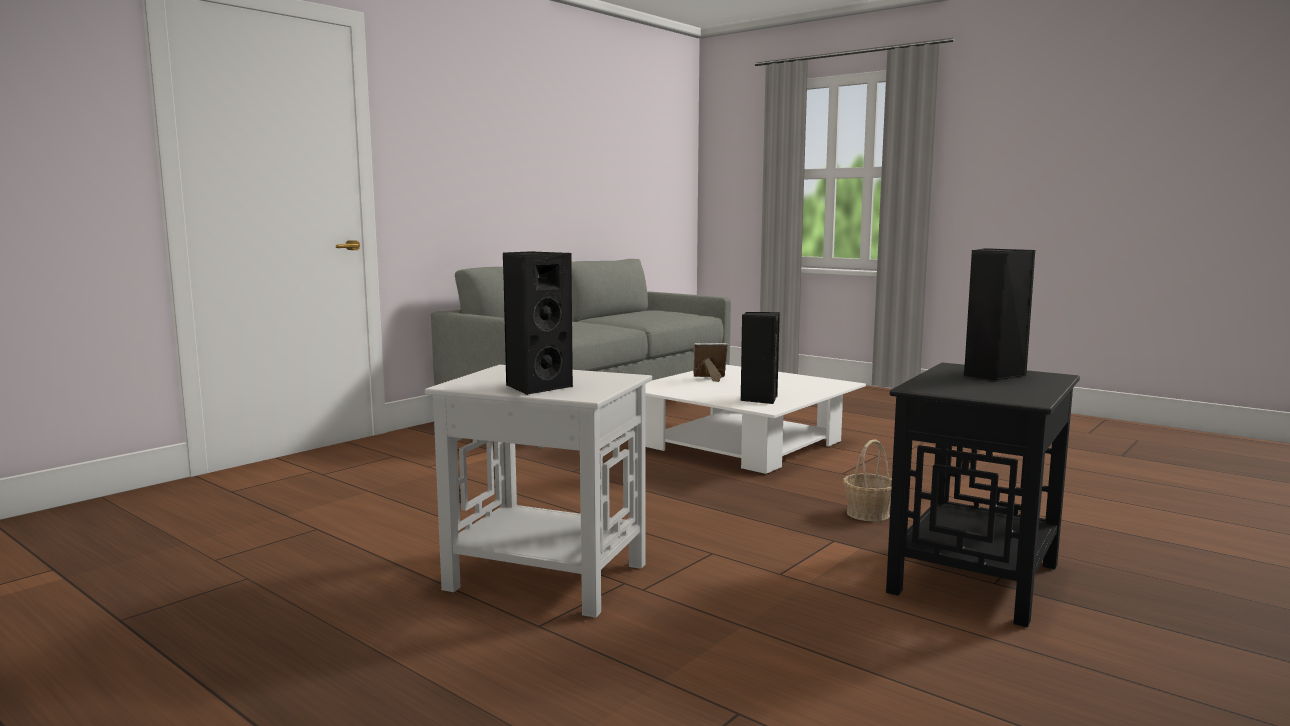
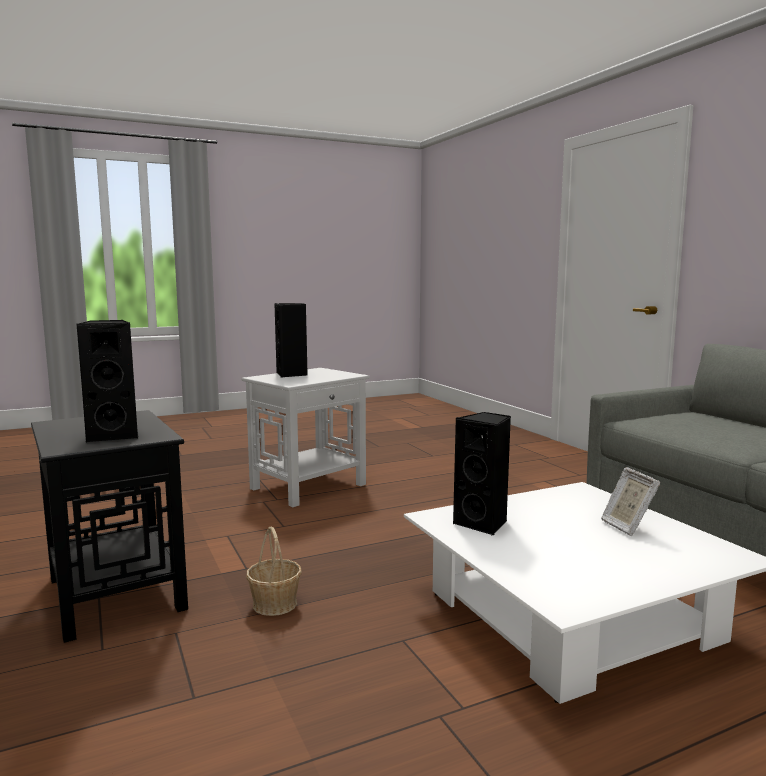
camera: 115 degrees right, 0 degrees up
picture frame [693,343,728,382] -> picture frame turned 135 degrees clockwise [601,467,660,536]

